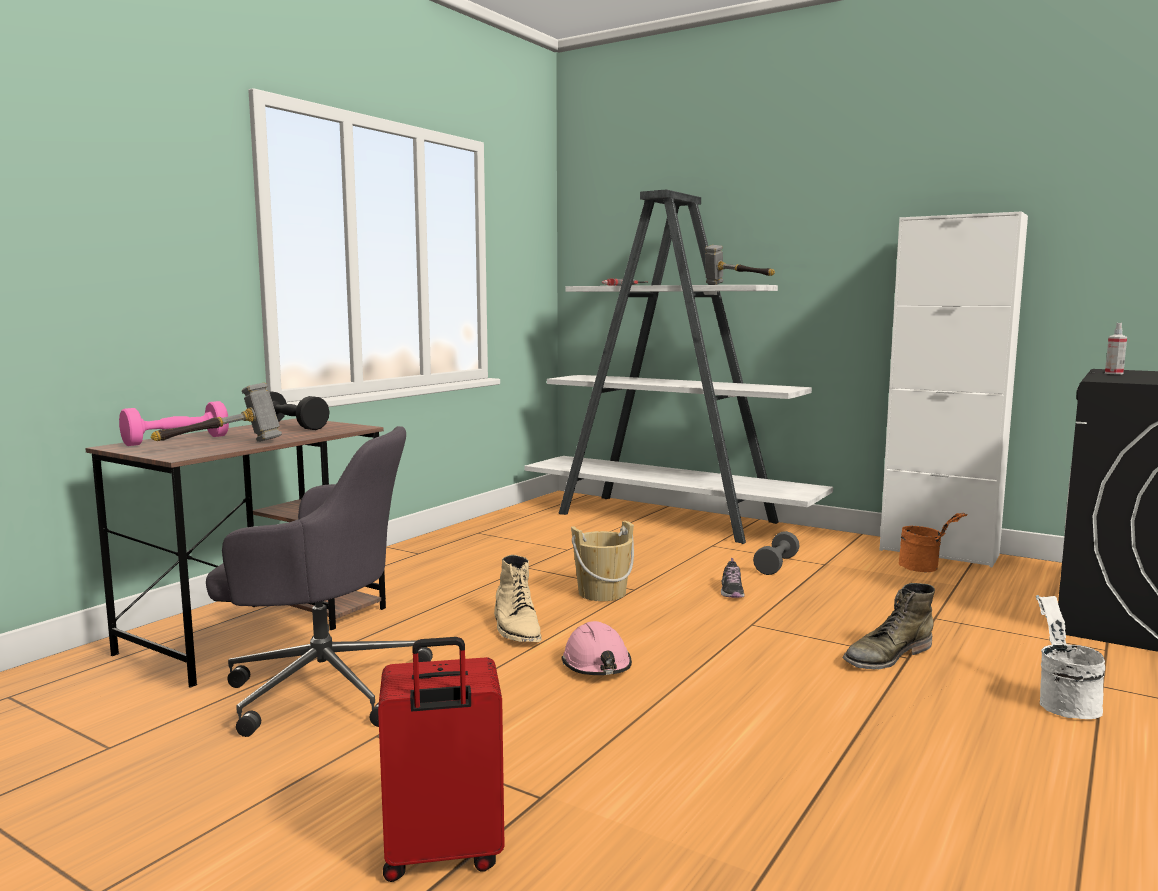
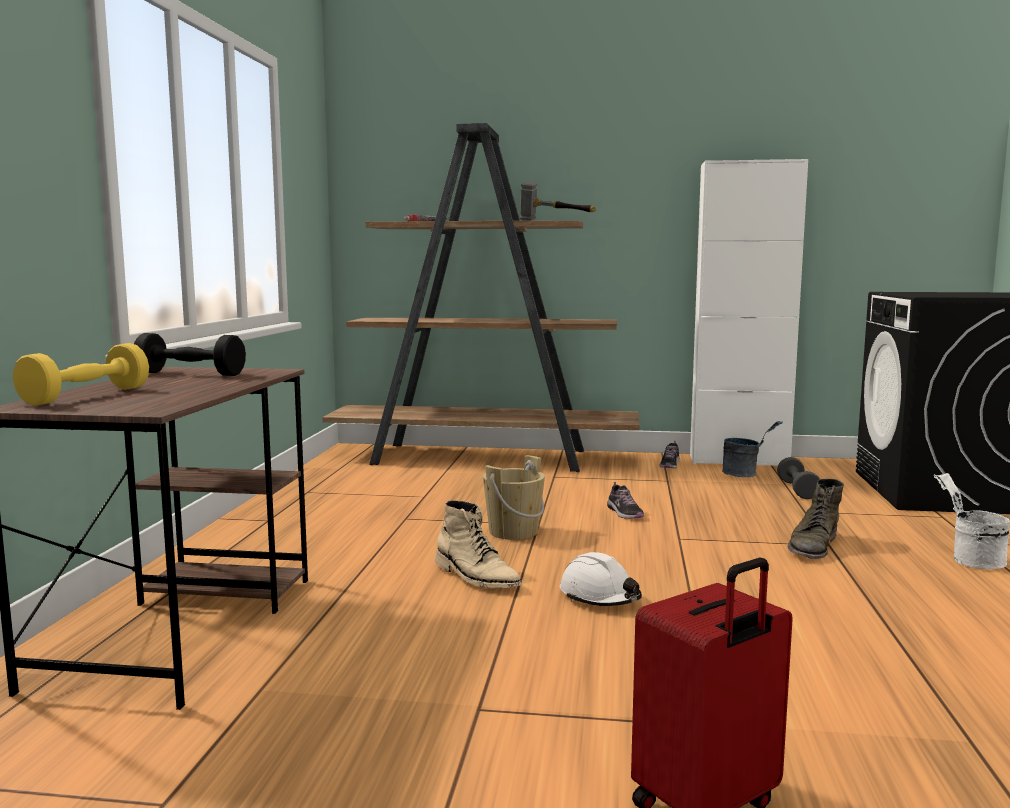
camera: 25 degrees left, 0 degrees up
pink dumbbell [119,401,229,446] -> yellow dumbbell [13,343,149,406]
hammer [151,383,282,442] -> none
grey office chair [206,426,433,737] -> none
white bookcase [525,189,833,544] -> brown bookcase [322,123,640,472]
pink hard hat [561,621,632,675] -> white hard hat [560,552,642,606]
grey dumbbell [753,531,800,575] -> grey dumbbell moved to [777,457,820,499]
orange bucket [899,513,967,572] -> grey bucket [722,421,783,477]
spray bottle [1105,323,1127,374] -> none
none -> shoe [659,441,679,468]

